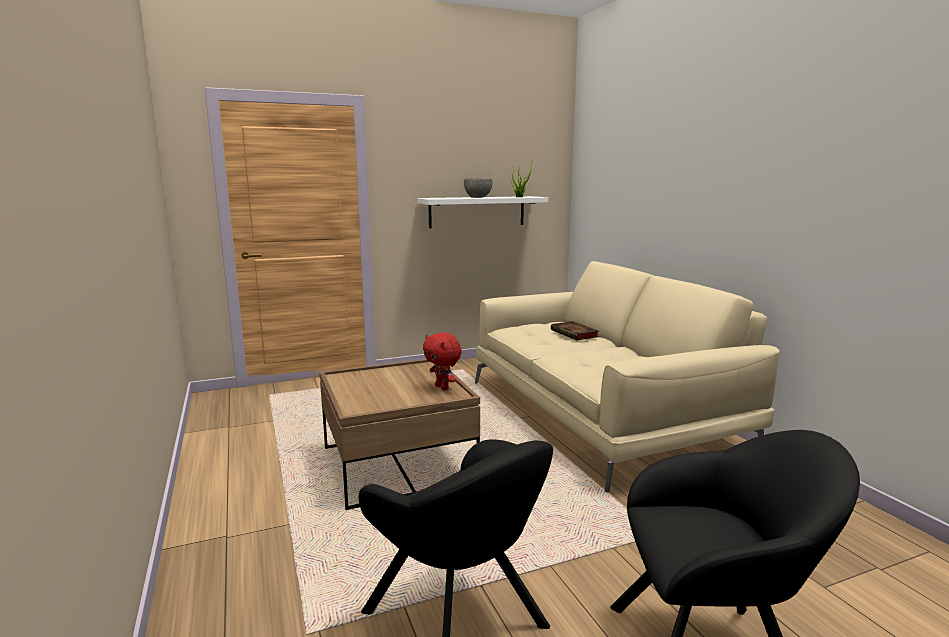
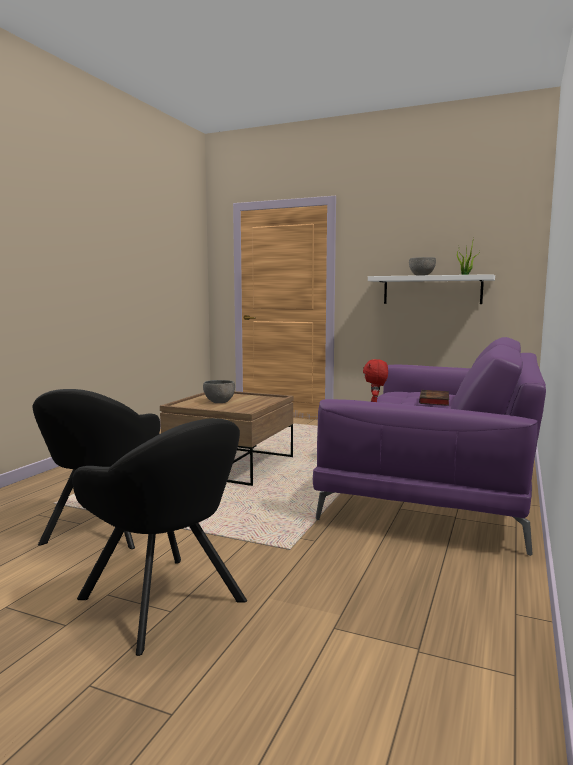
camera: 45 degrees right, 5 degrees down
red plush toy [423,332,462,391] -> red plush toy moved to [363,359,388,402]
beige sofa [475,261,780,493] -> purple sofa [313,337,546,556]
none -> grey bowl [203,380,235,403]

